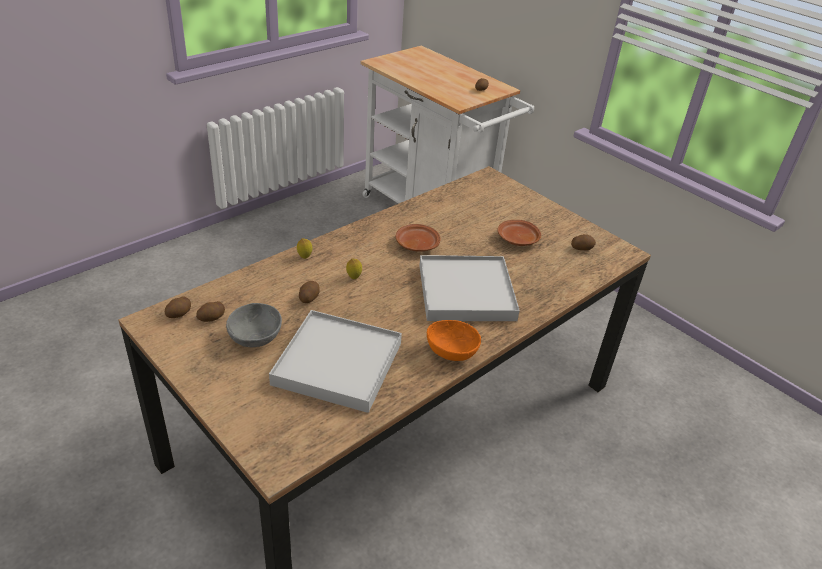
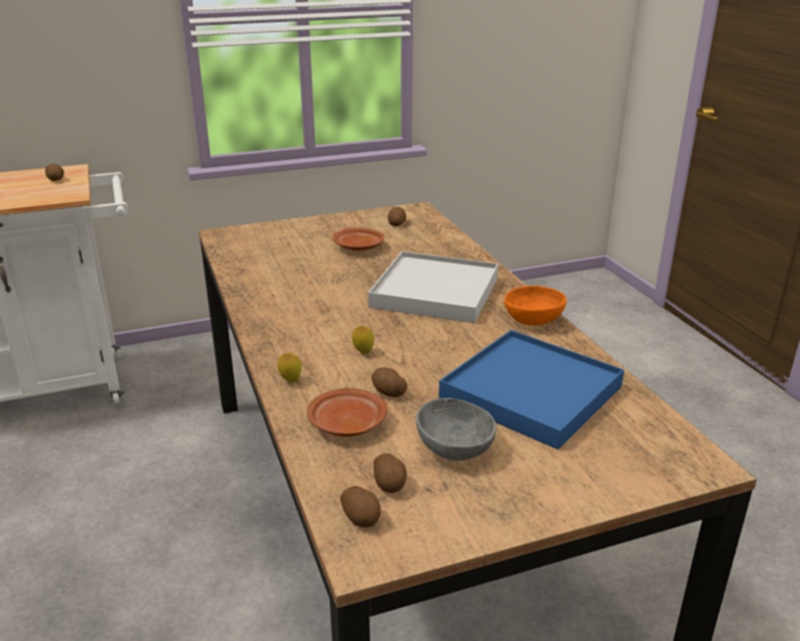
camera: 65 degrees left, 10 degrees down
white tray [269,310,402,413] -> blue tray [439,330,624,449]
brown plate [396,224,441,252] -> brown plate moved to [307,388,387,437]

